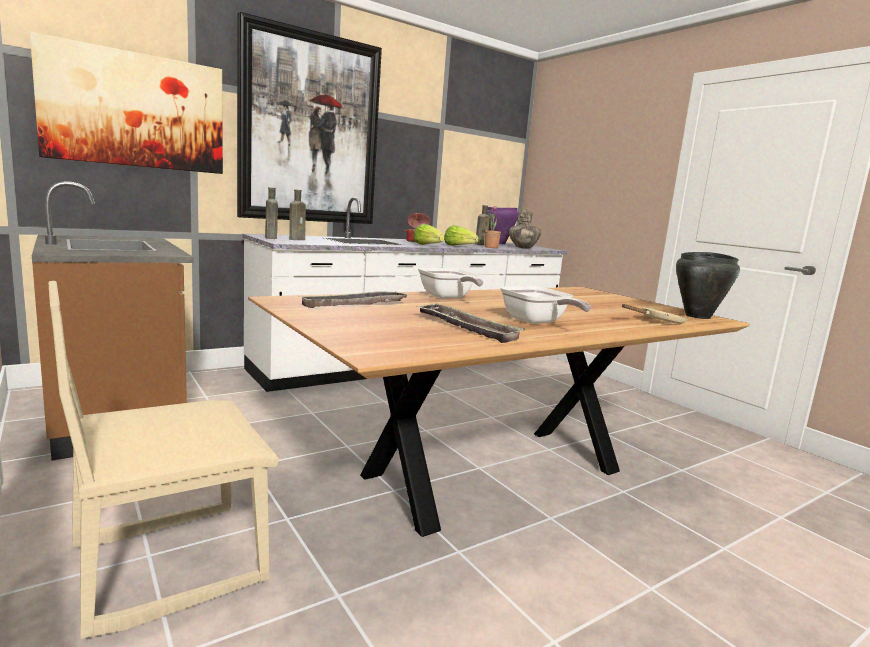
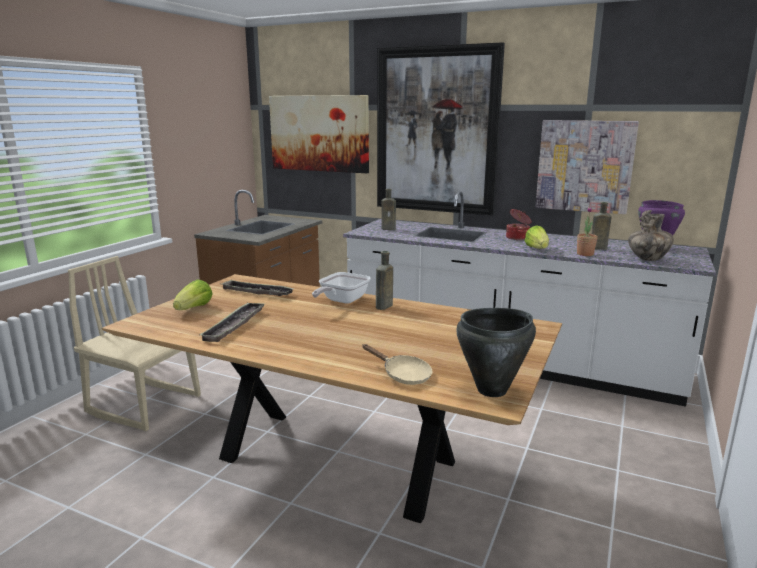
camera: 60 degrees right, 5 degrees up
brown bottle [265,187,278,239] -> brown bottle moved to [376,251,393,310]
lettuce [413,223,445,245] -> lettuce moved to [173,279,213,310]
frying pan [500,286,591,324] -> none
none -> picture [535,120,639,214]

